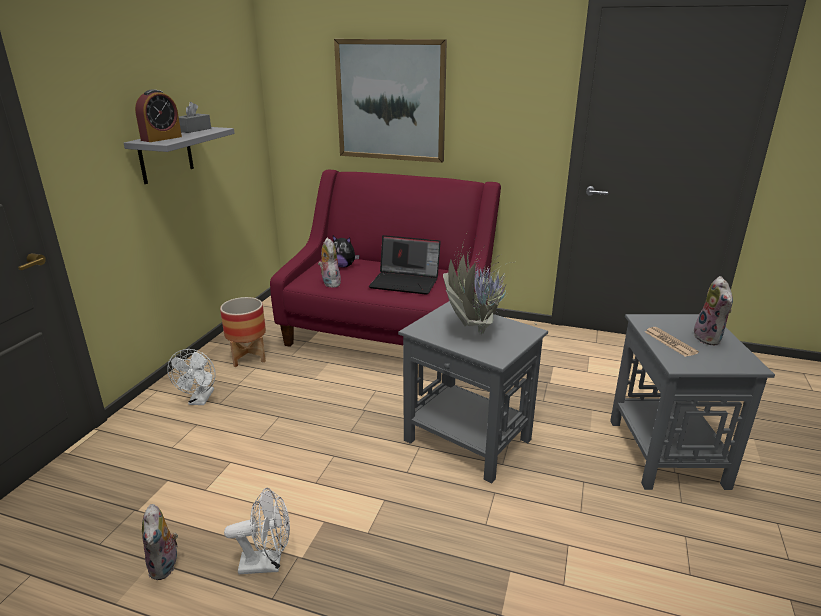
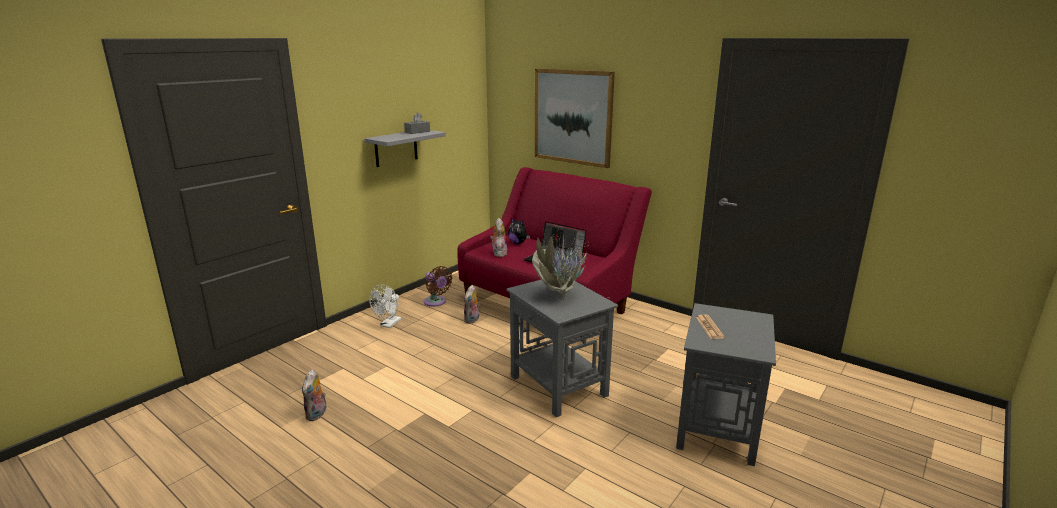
camera: 20 degrees right, 5 degrees down
alarm clock [135,89,182,142] -> none
planter [220,297,266,367] -> brown fan [424,266,452,307]
white fan [224,487,290,574] -> none
plush toy [694,276,733,346] -> plush toy moved to [464,285,480,324]

